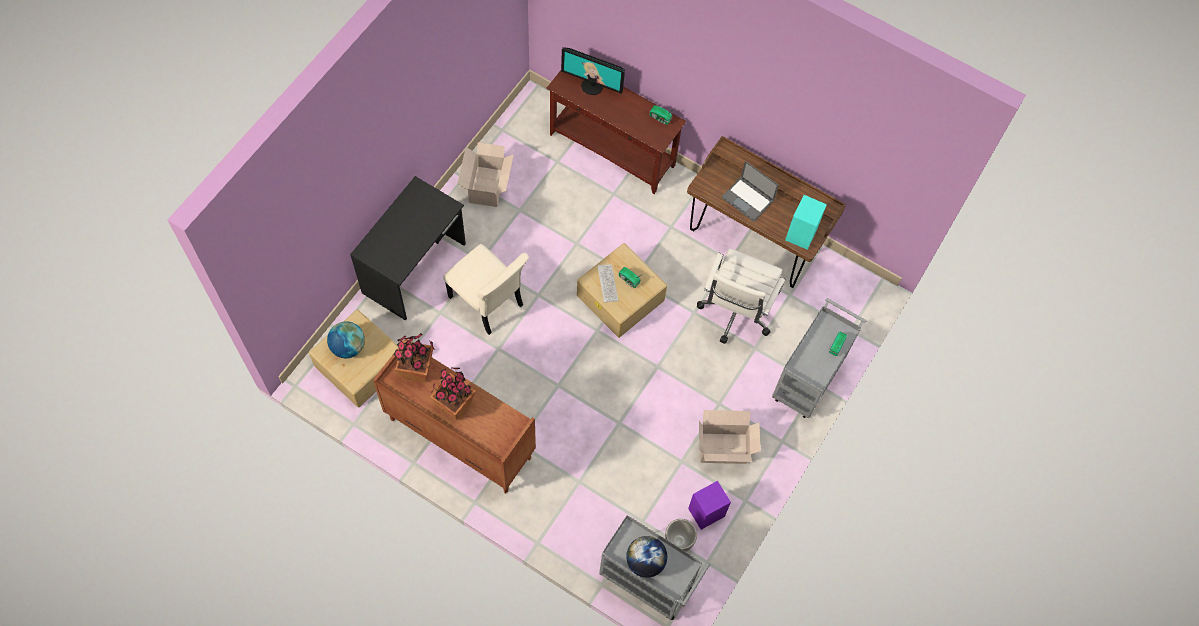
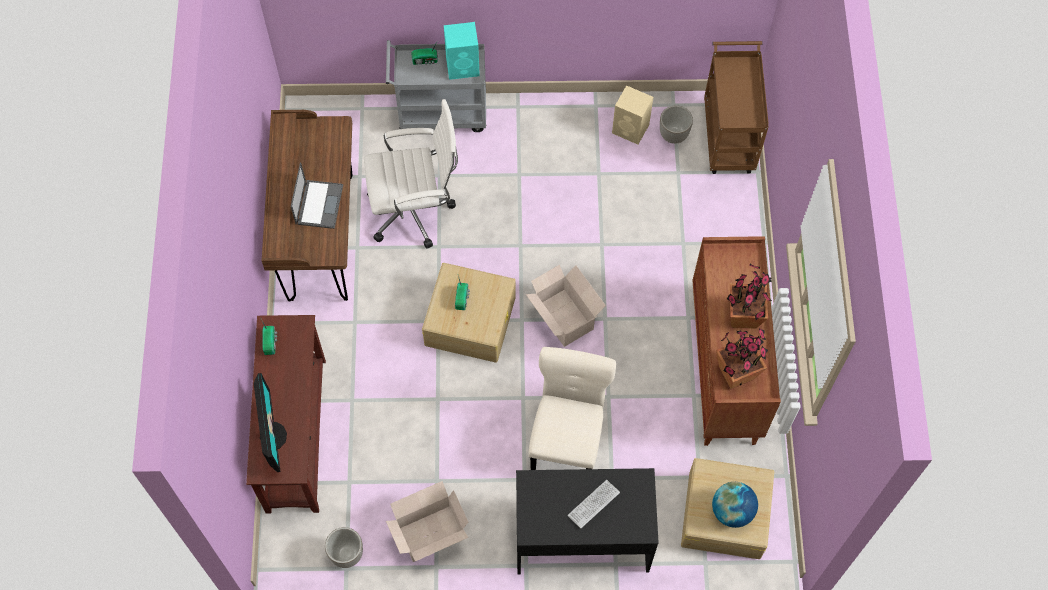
camera: 120 degrees left, 0 degrees up
keyboard [598,264,619,302] -> keyboard moved to [567,480,620,528]
grey cart [599,516,710,620] -> brown cart [704,41,769,174]
globe [626,536,667,578] -> none
purple speaker [688,481,731,530] -> beige speaker [612,85,653,145]
cardboard box [699,410,761,464] -> cardboard box moved to [526,265,606,347]
turquoise speaker [785,195,827,250] -> turquoise speaker moved to [444,22,480,80]
none -> planter [325,527,363,568]

